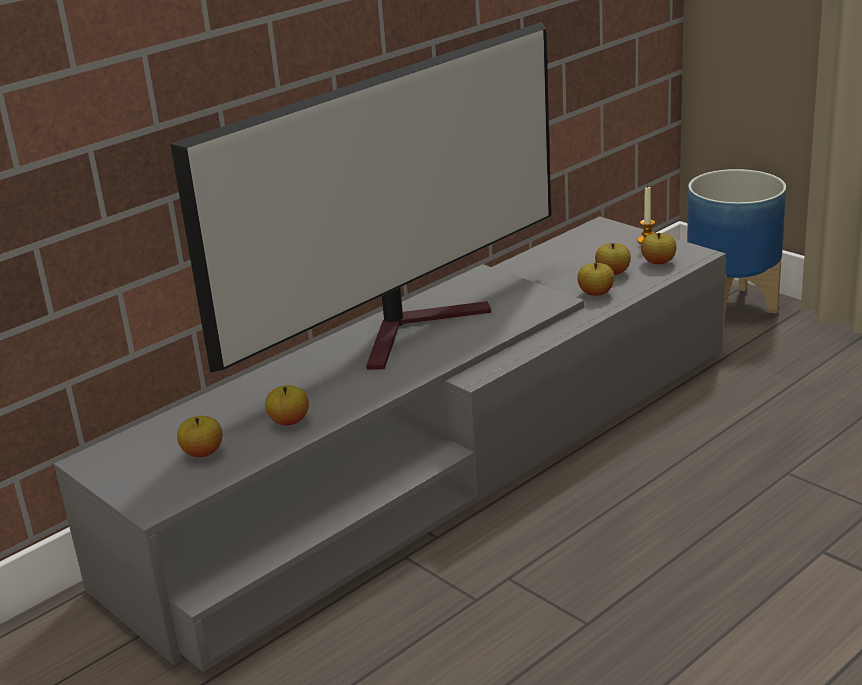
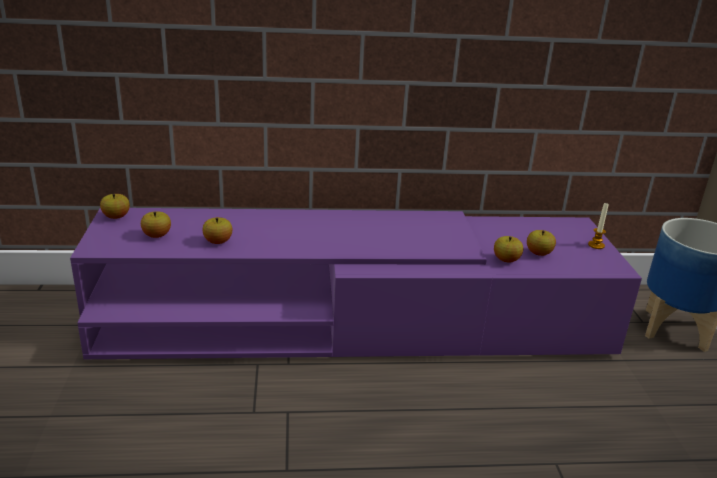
camera: 35 degrees right, 0 degrees up
grey tv stand [54,216,726,672] -> purple tv stand [70,208,642,359]
television [170,22,551,373] -> none
apple [641,233,677,264] -> apple moved to [100,194,130,219]

